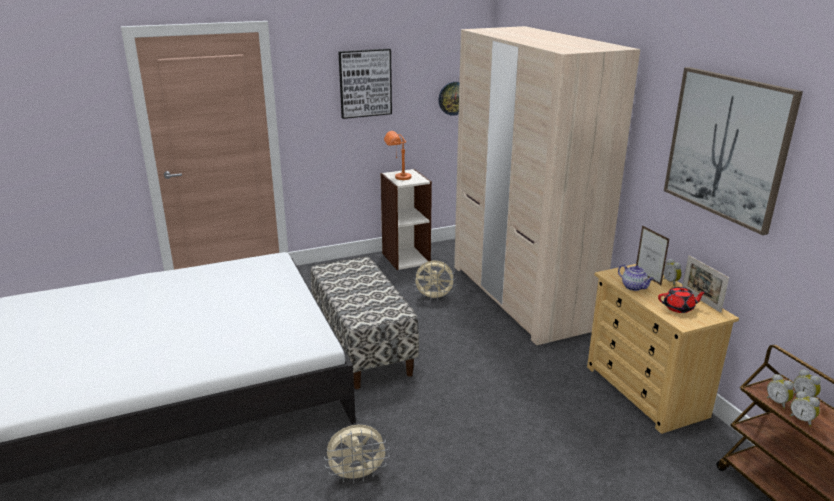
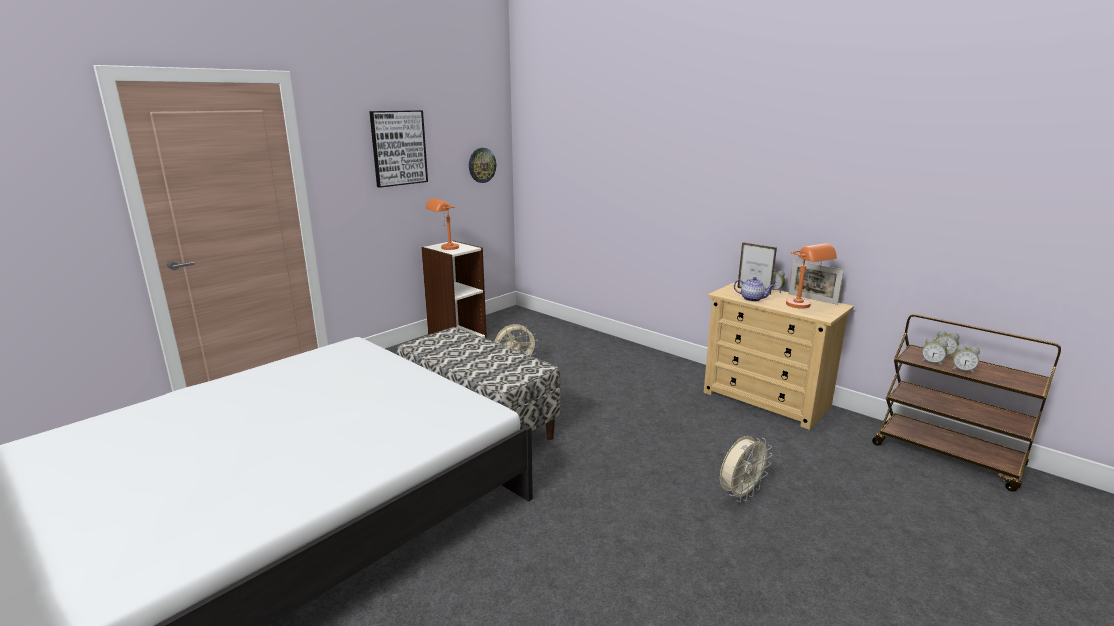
camera: 25 degrees left, 5 degrees down
beige fan [324,425,389,484] -> beige fan moved to [720,436,772,503]
beige wardrobe [454,26,640,345] -> none
red teapot [658,287,707,313] -> orange table lamp [786,243,837,309]
picture [664,67,803,235] -> none

